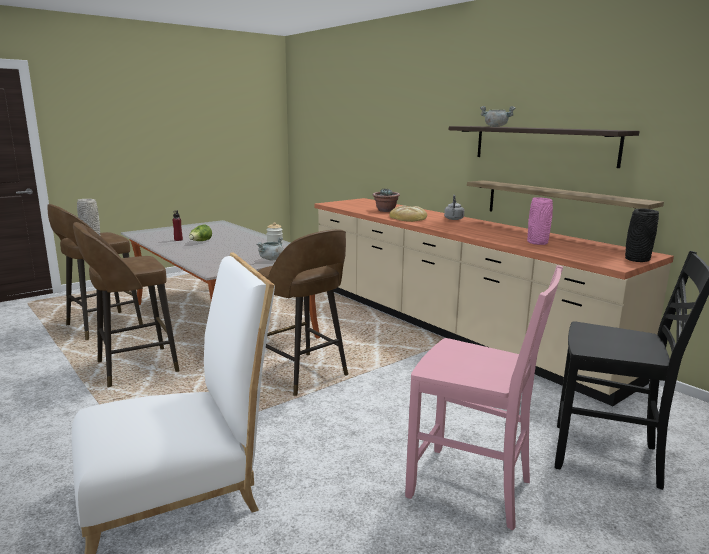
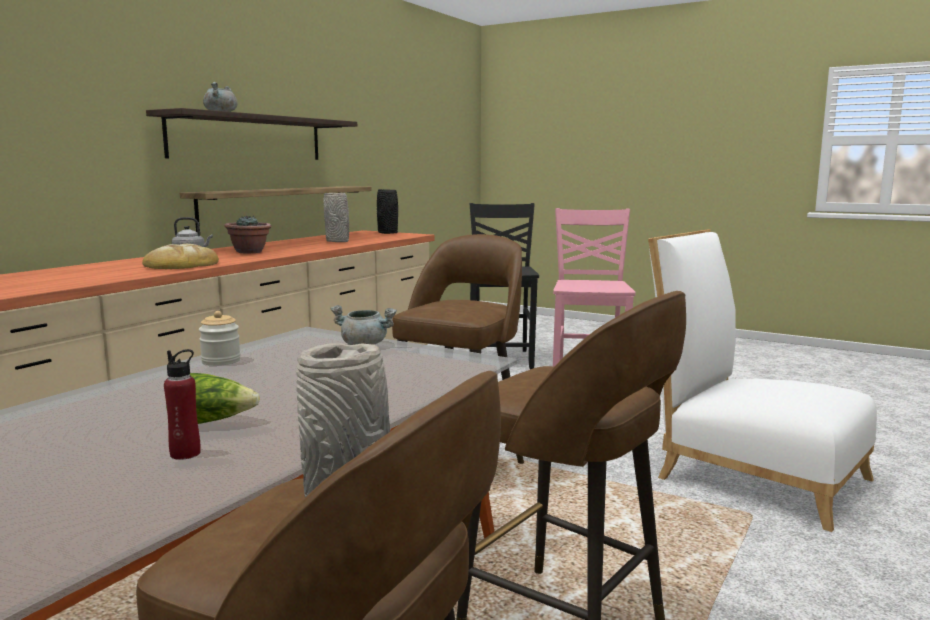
camera: 110 degrees left, 5 degrees down
potted plant [373,189,400,212] -> potted plant moved to [225,216,272,253]
pink vase [527,197,553,245] -> grey vase [323,193,349,242]

